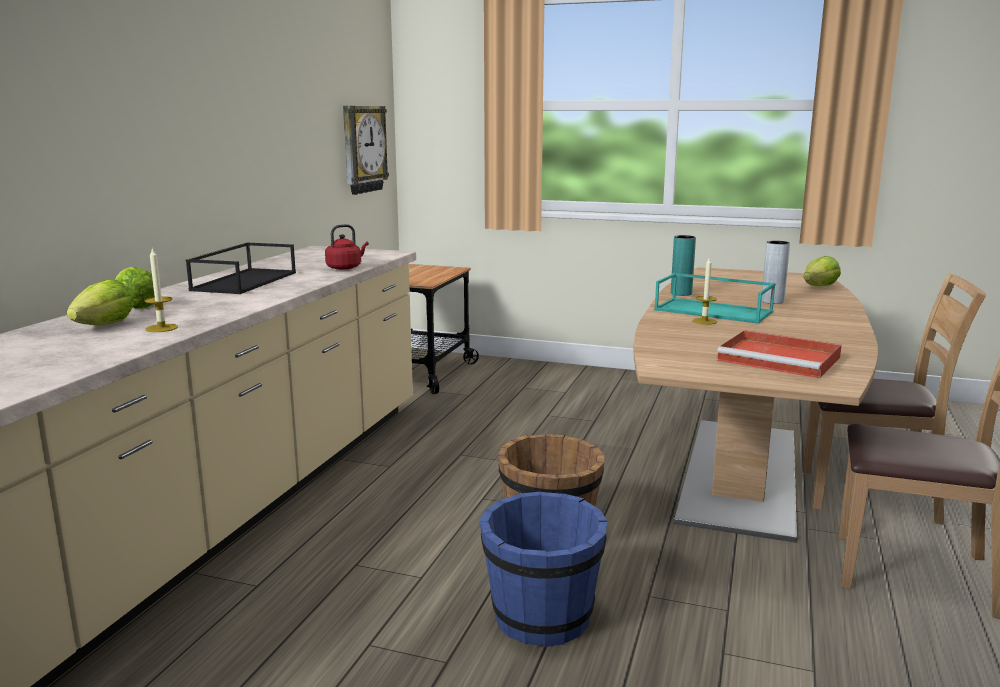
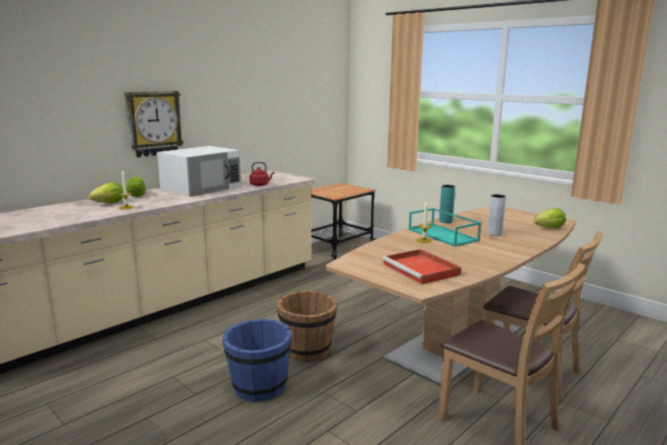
camera: 25 degrees right, 0 degrees up
black tray [186,242,296,294] -> white microwave [157,146,241,197]
wall clock [343,106,389,195] -> wall clock moved to [125,91,184,157]

